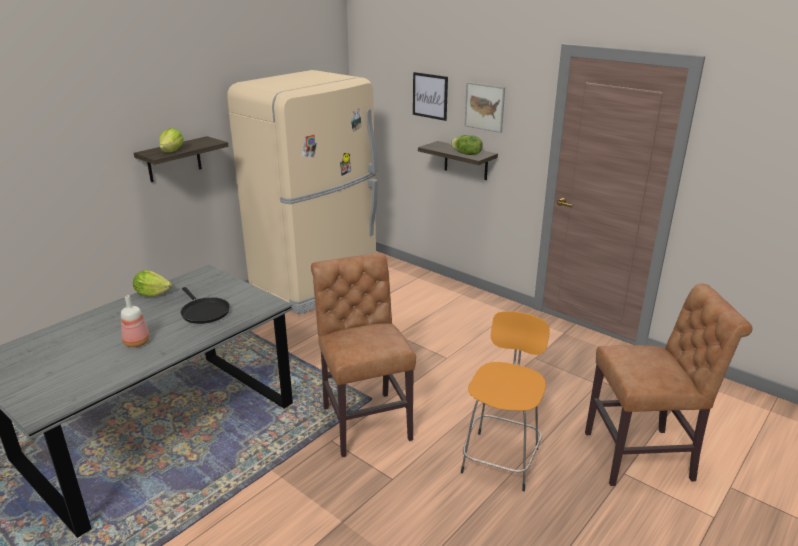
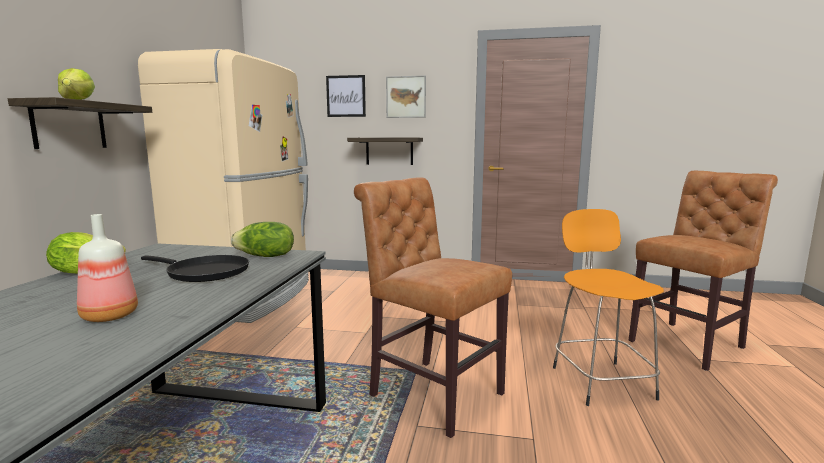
camera: 30 degrees left, 15 degrees down
lettuce [450,135,483,155] -> lettuce moved to [231,222,294,257]

